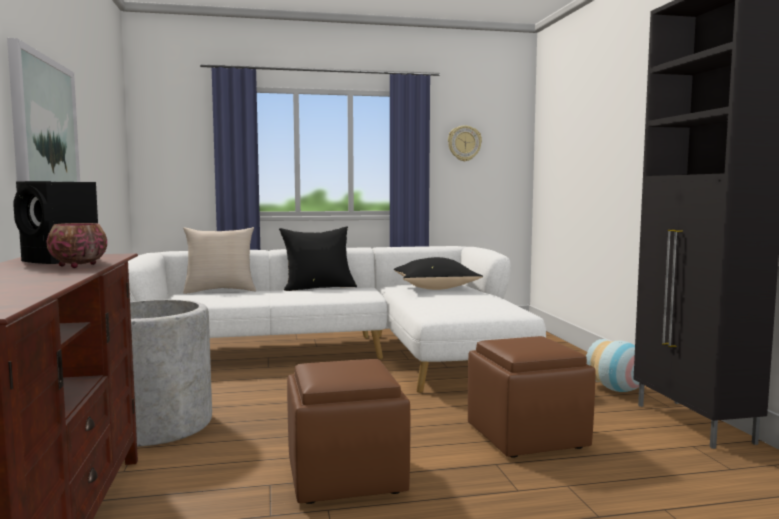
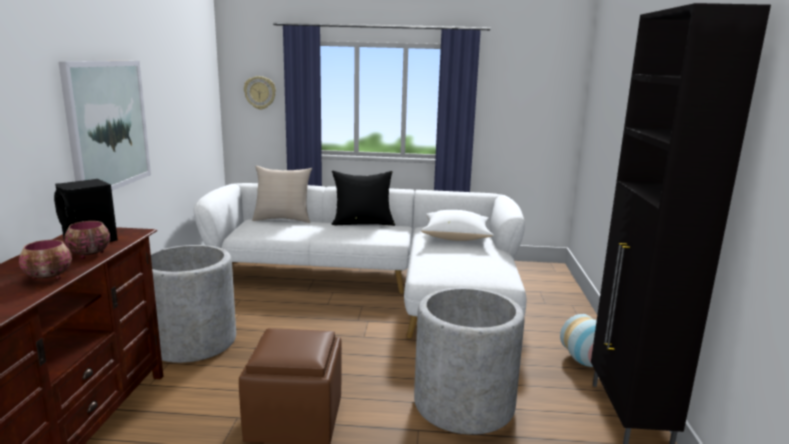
camera: 15 degrees right, 10 degrees up
black pillow [394,257,483,290] -> white pillow [421,210,494,241]
wall clock [448,125,482,162] -> wall clock moved to [244,76,276,110]
brown ottoman [468,336,596,458] -> grey planter [414,288,525,435]
none -> bowl [19,240,72,280]

